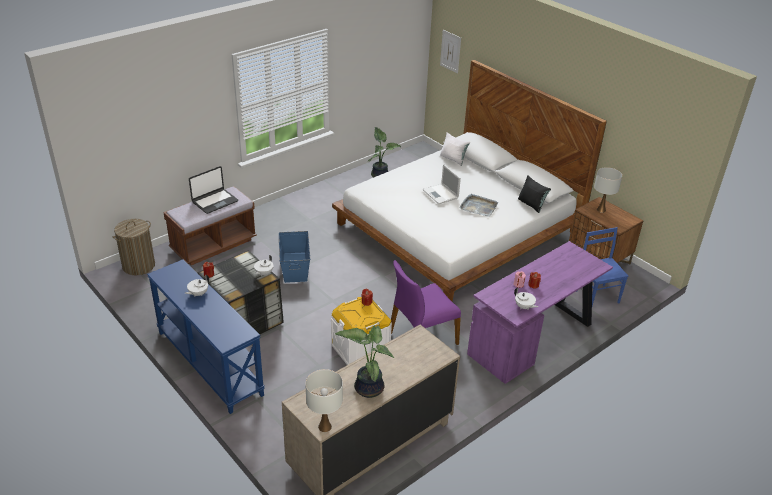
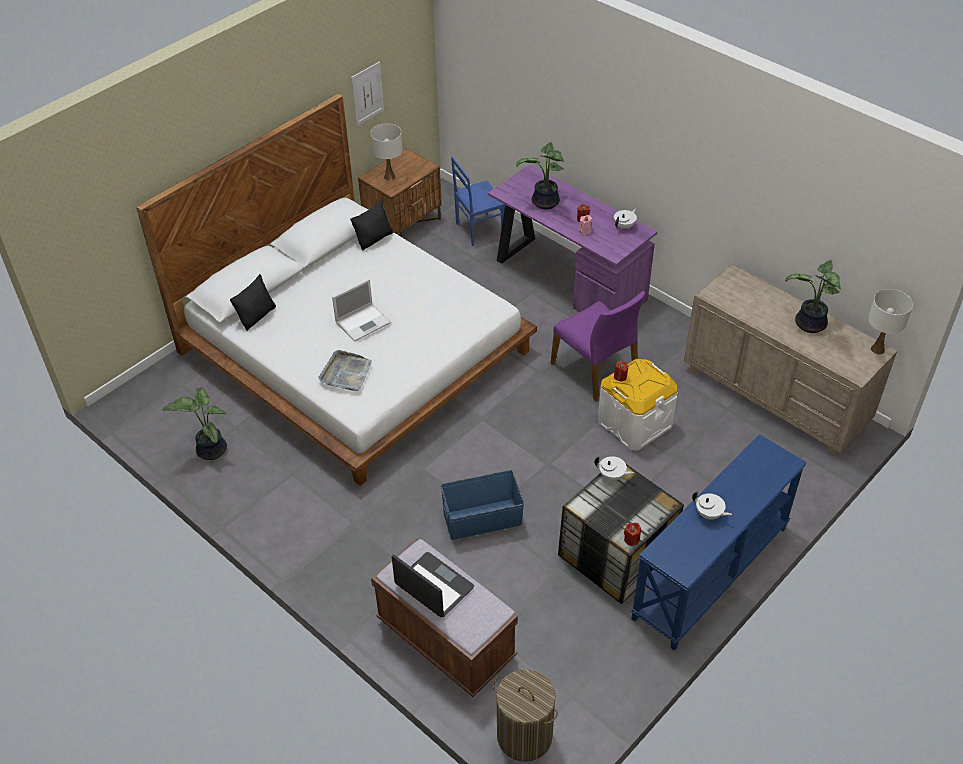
camera: 95 degrees left, 10 degrees up
picture [440,30,461,74] -> picture moved to [351,62,384,126]
white pillow [440,132,470,166] -> black pillow [230,274,276,331]
grey tray [459,194,498,217] -> grey tray moved to [318,350,372,391]
none -> potted plant [516,142,564,209]

